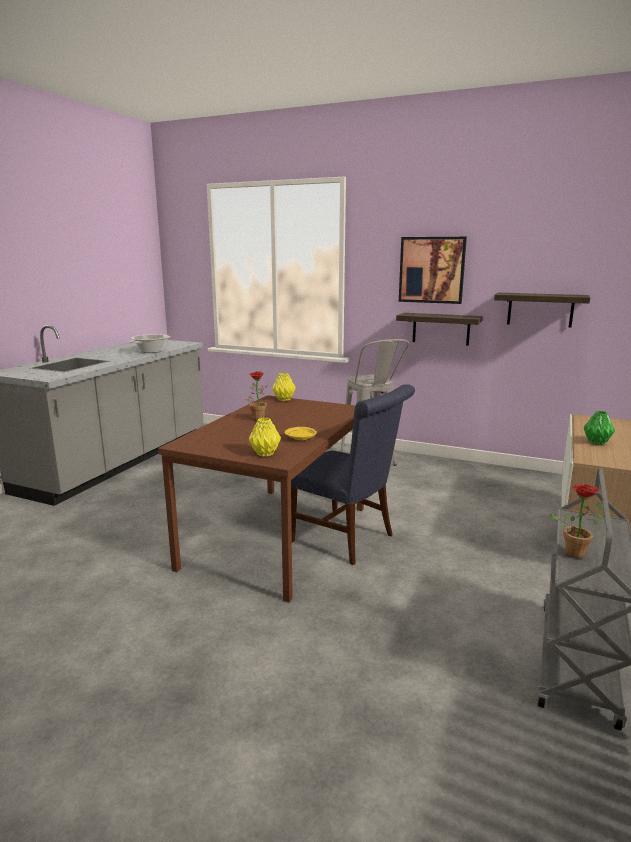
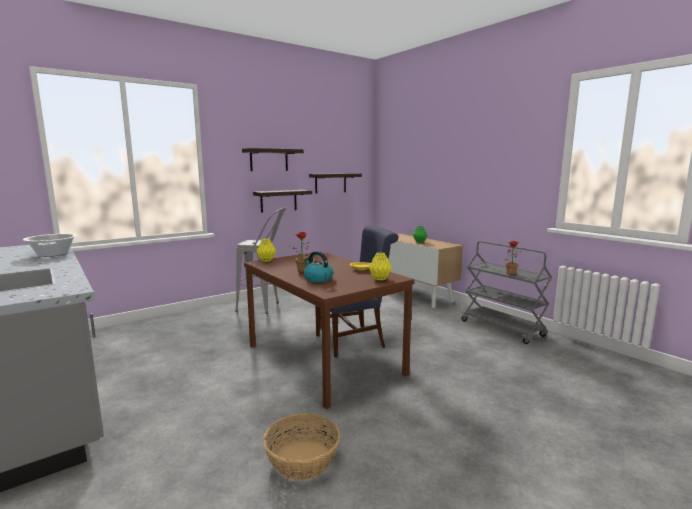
camera: 60 degrees left, 5 degrees down
picture [399,237,467,304] -> shelf [242,148,304,171]
none -> basket [263,413,341,480]
none -> kettle [303,251,333,282]

